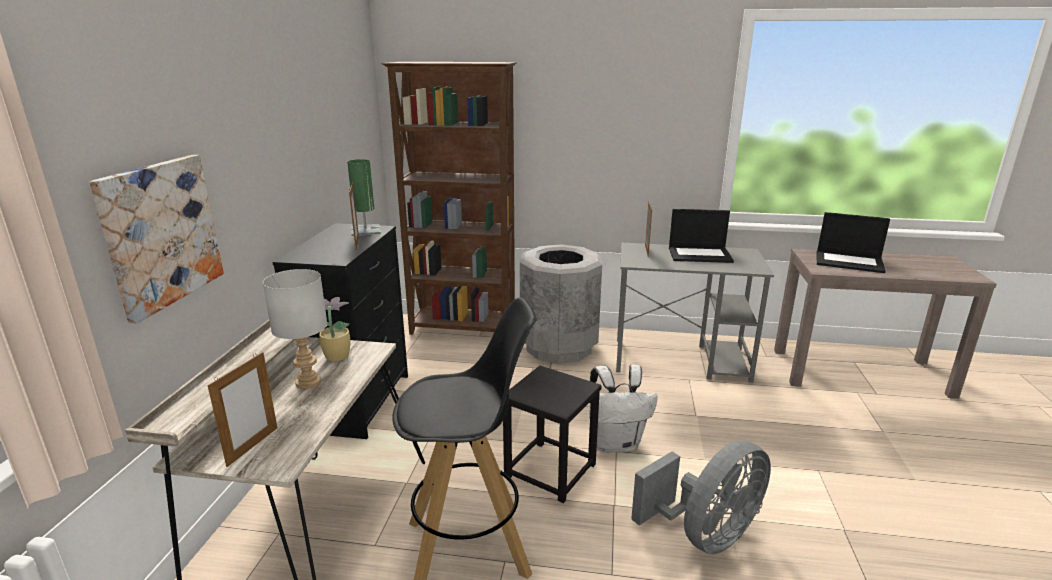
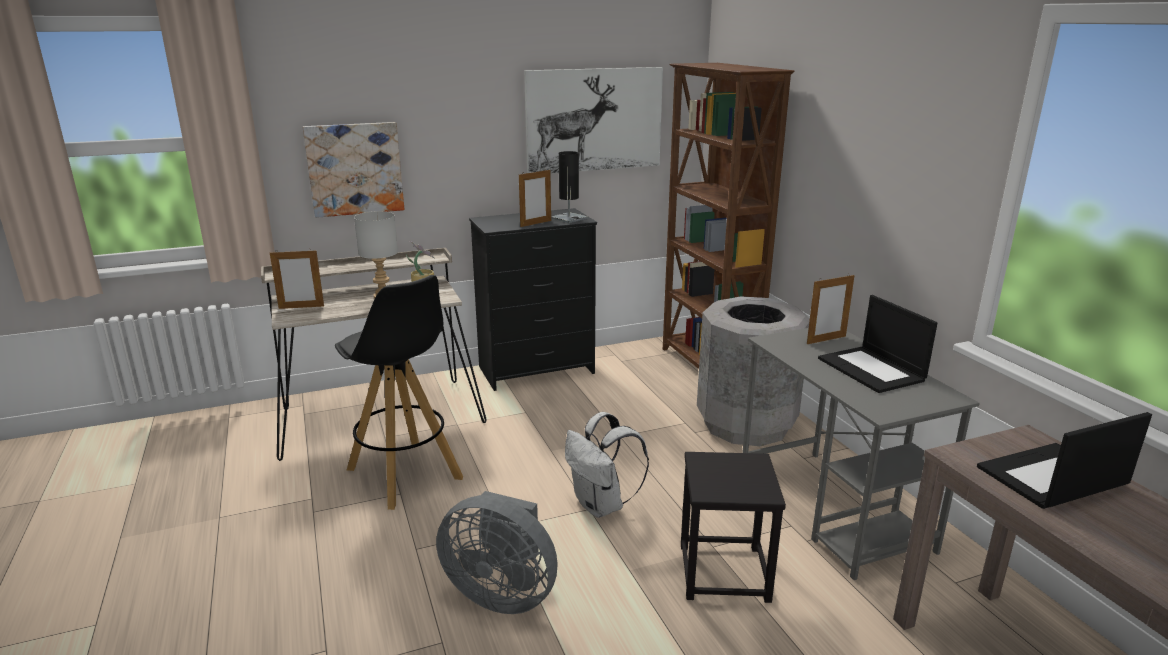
camera: 60 degrees right, 0 degrees up
green table lamp [347,159,381,236] -> black table lamp [551,151,587,223]
black stool [503,366,602,503] -> black stool moved to [681,452,786,603]
laptop [817,212,890,273] -> laptop turned 75 degrees clockwise [977,412,1152,509]
none -> picture [524,67,663,174]

